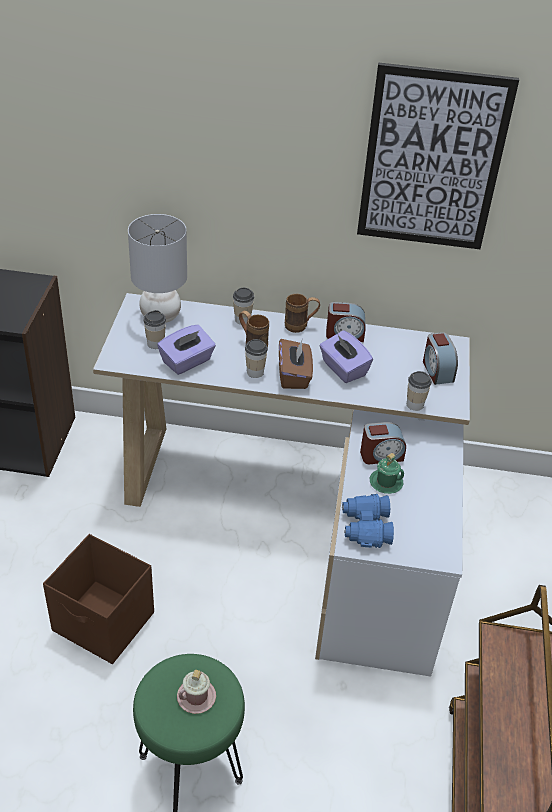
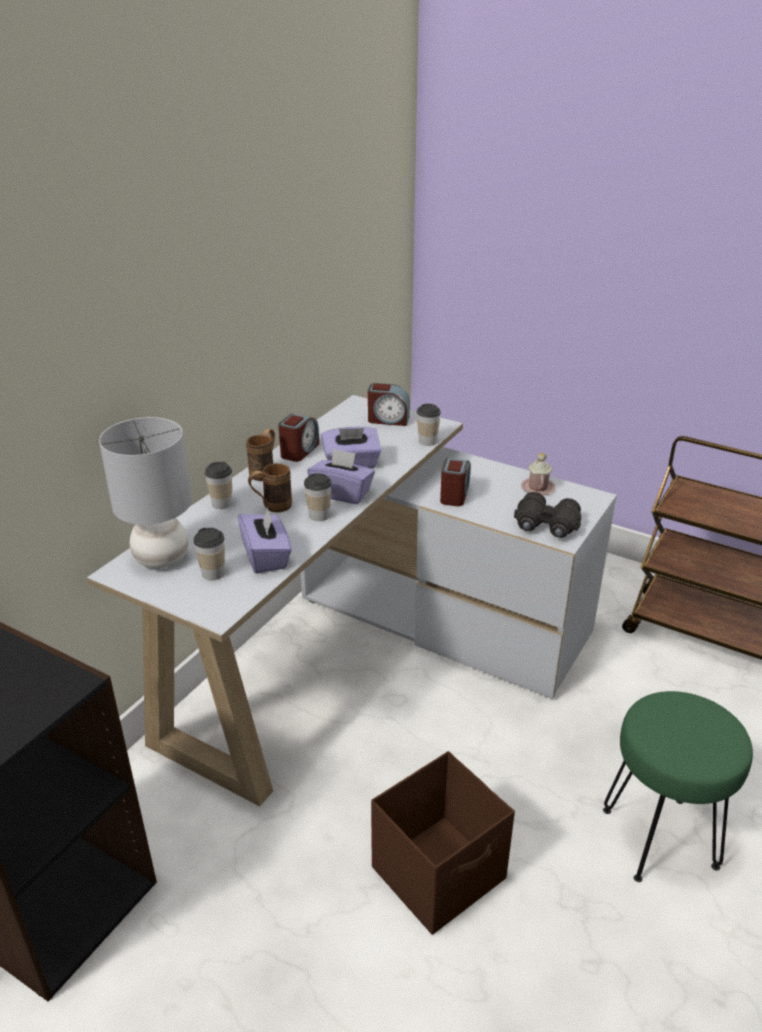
camera: 65 degrees left, 10 degrees down
pink mug [177,670,216,714] -> pink mug moved to [521,453,556,495]
brown tissue box [279,339,313,389] -> purple tissue box [307,448,375,504]
blue binoculars [342,494,394,548] -> black binoculars [514,492,581,538]
picture [357,63,519,249] -> none
green mug [370,453,404,494] -> none

